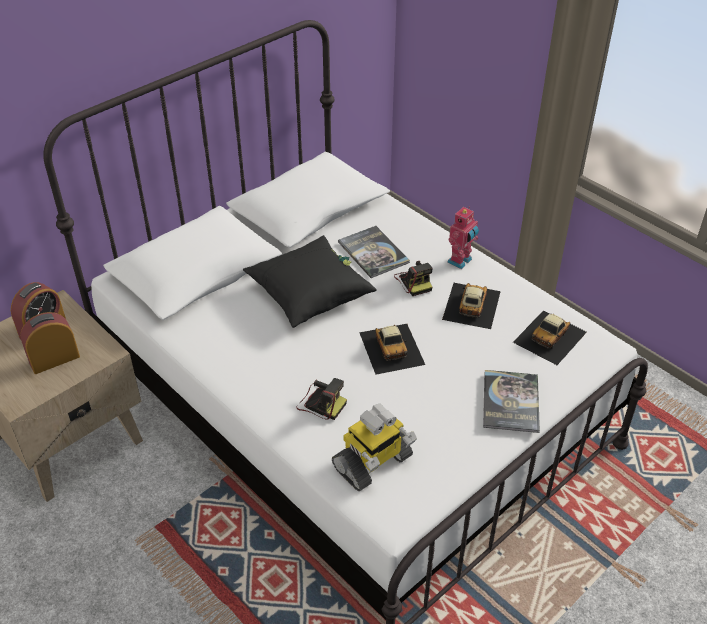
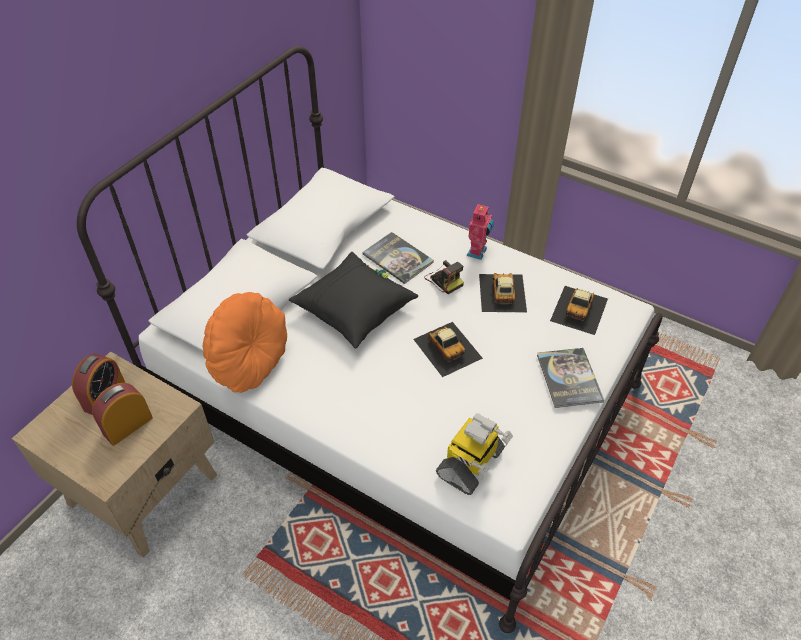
camera: 15 degrees left, 5 degrees up
camera [296,378,347,420] -> none
none -> orange pillow [203,292,287,393]

